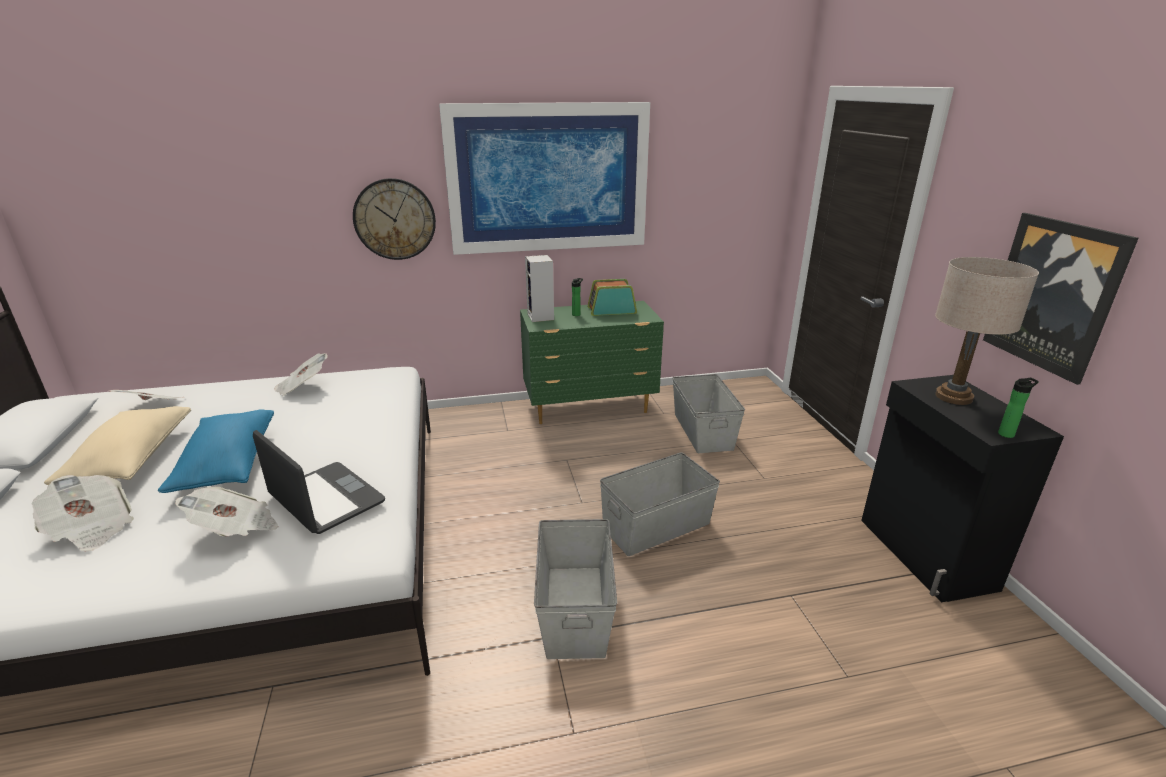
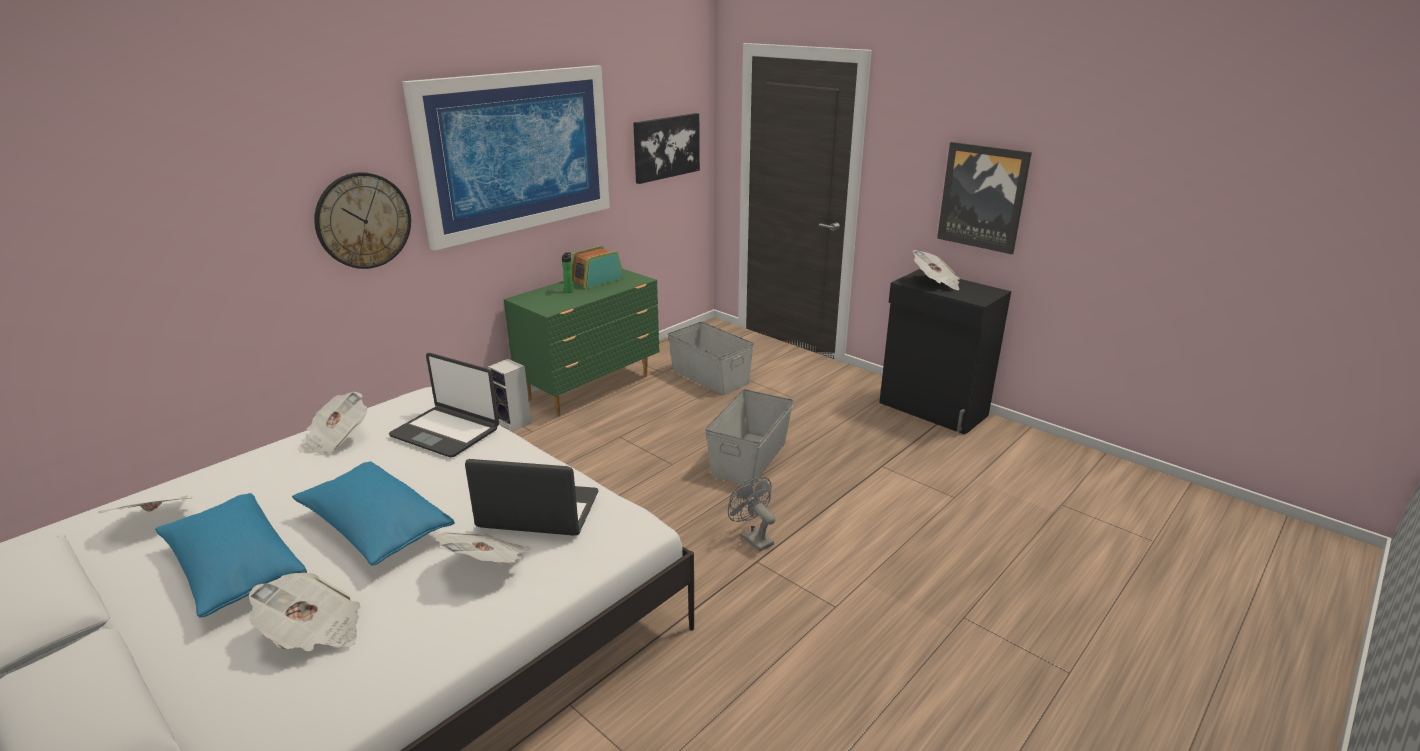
camera: 35 degrees left, 0 degrees up
beige pillow [44,406,191,485] -> blue pillow [155,493,307,617]
speaker [525,255,554,322] -> speaker moved to [488,359,531,432]
grey storage box [534,519,617,659] -> grey fan [728,477,775,552]
beige table lamp [935,257,1039,405] -> newspaper [913,250,960,290]
bottle [998,377,1039,438] -> none
none -> laptop [389,353,499,457]
none -> picture [633,113,700,184]

